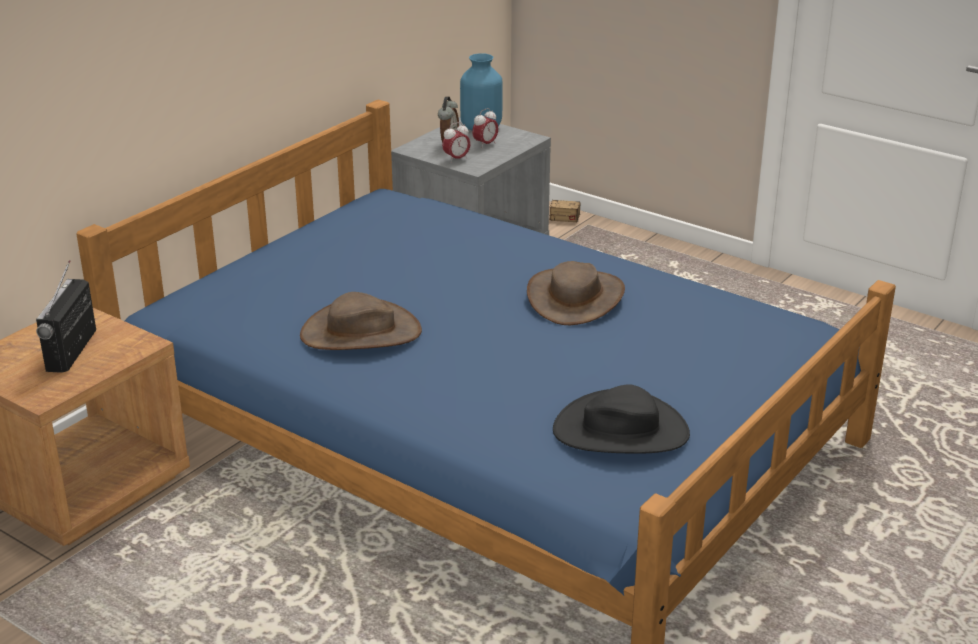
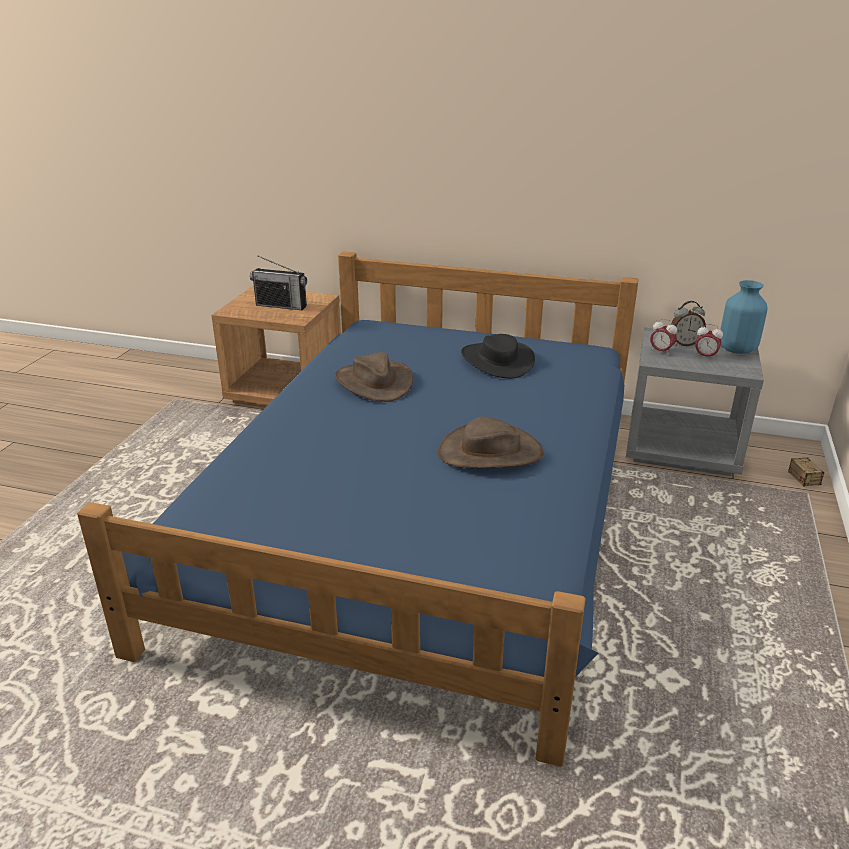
camera: 70 degrees right, 0 degrees up
radio [36,260,96,373] -> radio turned 150 degrees counterclockwise [250,256,307,310]
black hat [553,384,690,454] -> black hat moved to [461,334,535,379]

